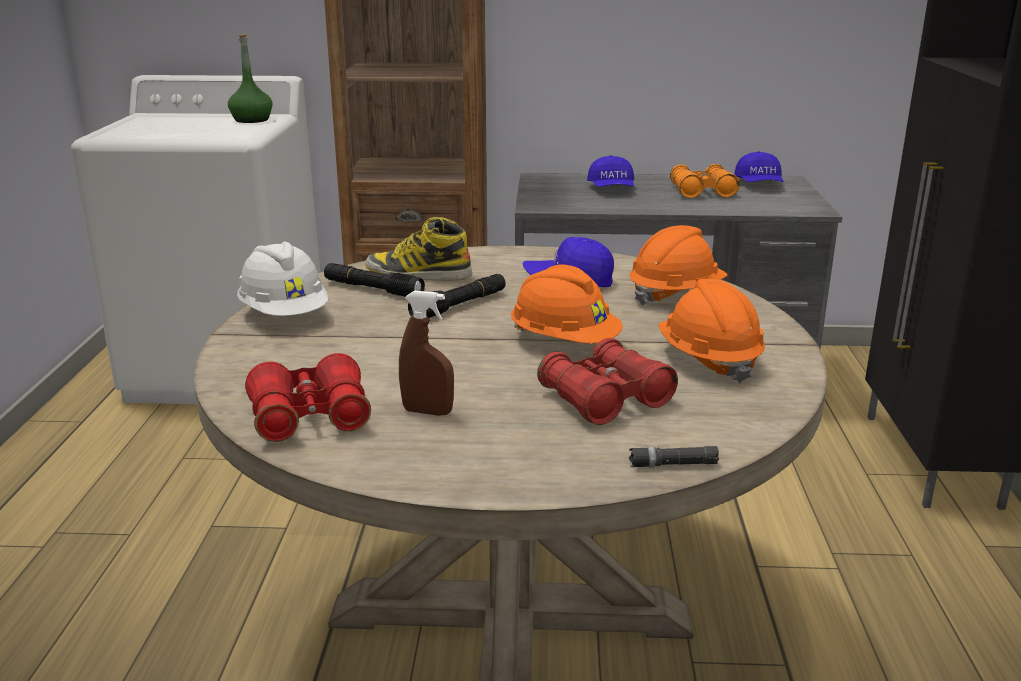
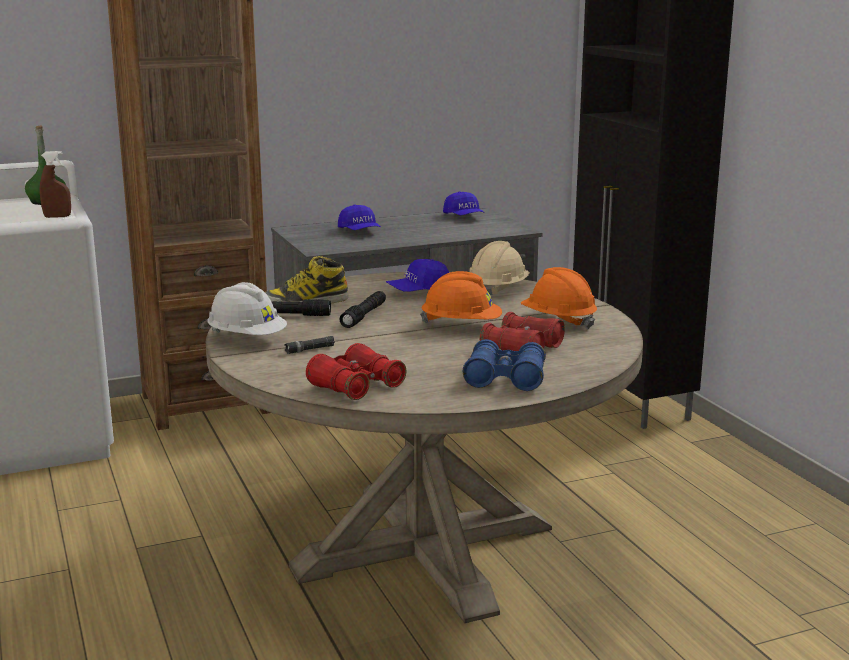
camera: 25 degrees left, 5 degrees down
brown spray bottle [399,291,454,416] -> brown spray bottle moved to [40,151,71,218]
black flashlight [629,446,719,468] -> black flashlight moved to [285,336,335,354]
orange hard hat [630,225,727,306] -> beige hard hat [469,241,530,295]
orange binoculars [670,164,740,198] -> none
none -> blue binoculars [463,339,546,391]

